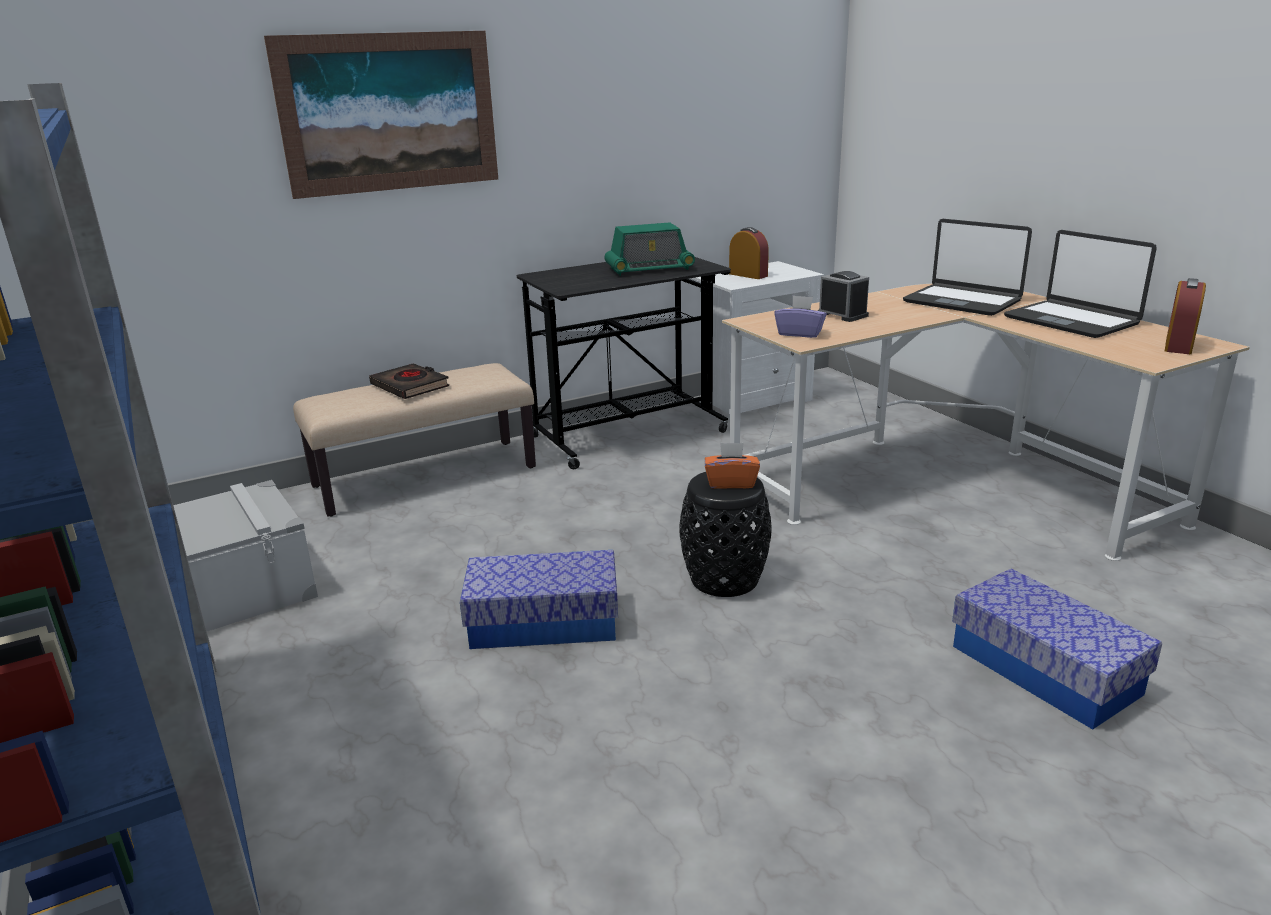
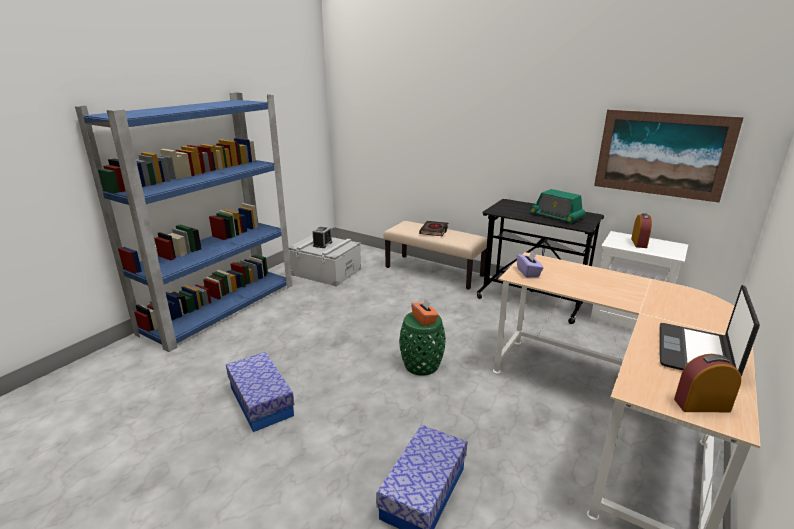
camera: 60 degrees right, 0 degrees up
picture [264,31,498,199] -> picture moved to [594,110,744,203]
storage box [460,550,618,649] -> storage box moved to [226,352,294,432]
black stool [679,472,771,597] -> green stool [399,312,446,376]
alarm clock [817,271,869,322] -> alarm clock moved to [312,227,332,248]
laptop [903,219,1032,316] -> none

